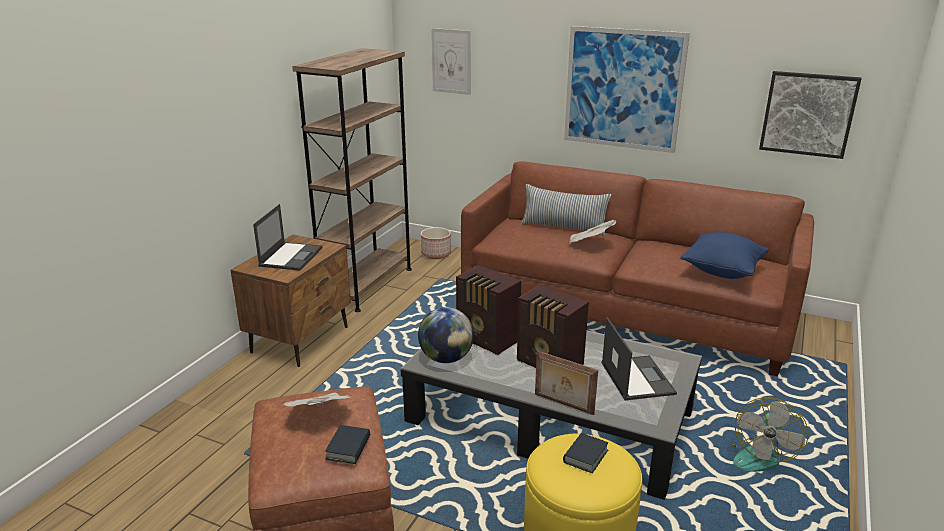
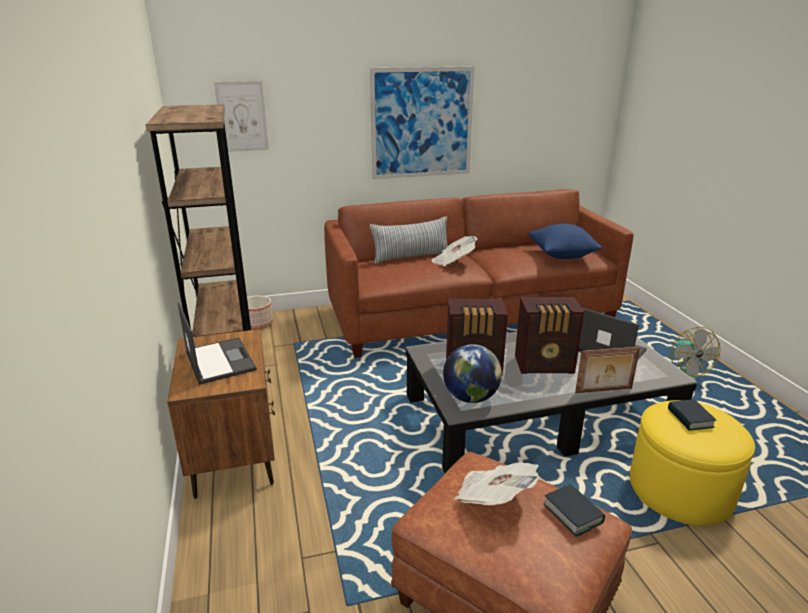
camera: 40 degrees left, 0 degrees up
picture [759,71,862,159] -> none

